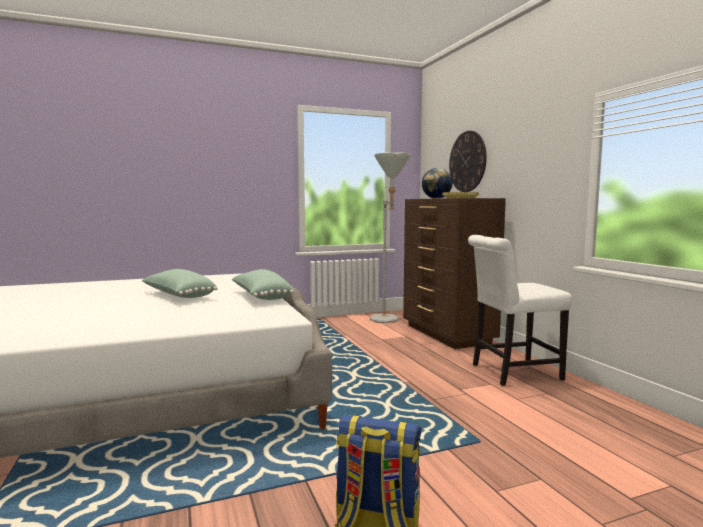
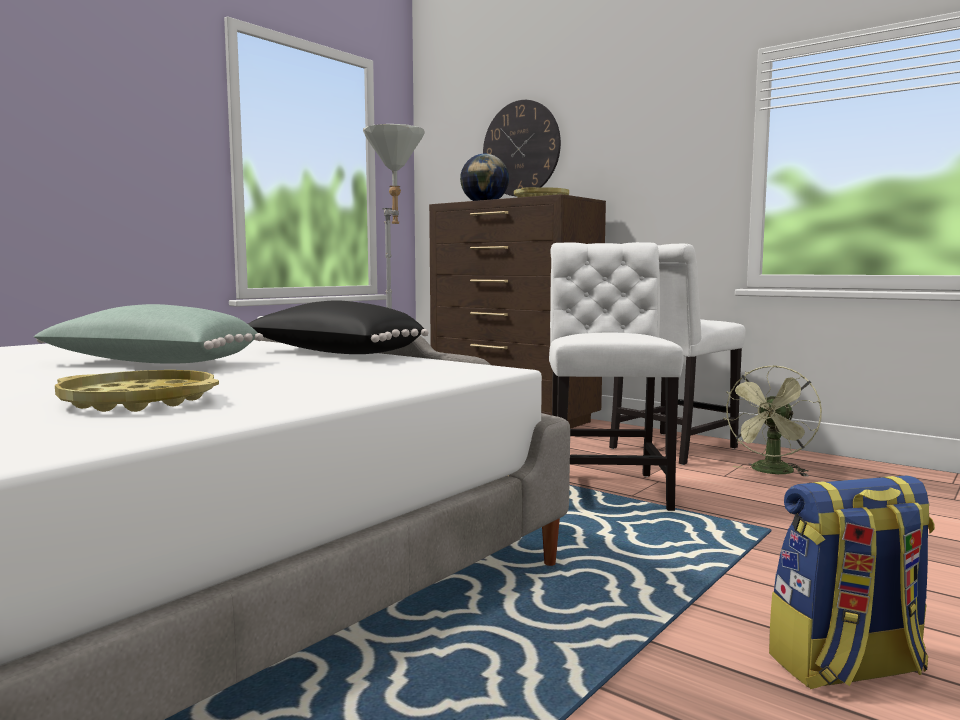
camera: 30 degrees left, 0 degrees up
green pillow [232,269,294,300] -> black pillow [248,301,429,354]
none -> yellow tray [55,370,219,412]
none -> white chair [549,242,683,511]
none -> green fan [723,365,822,477]

